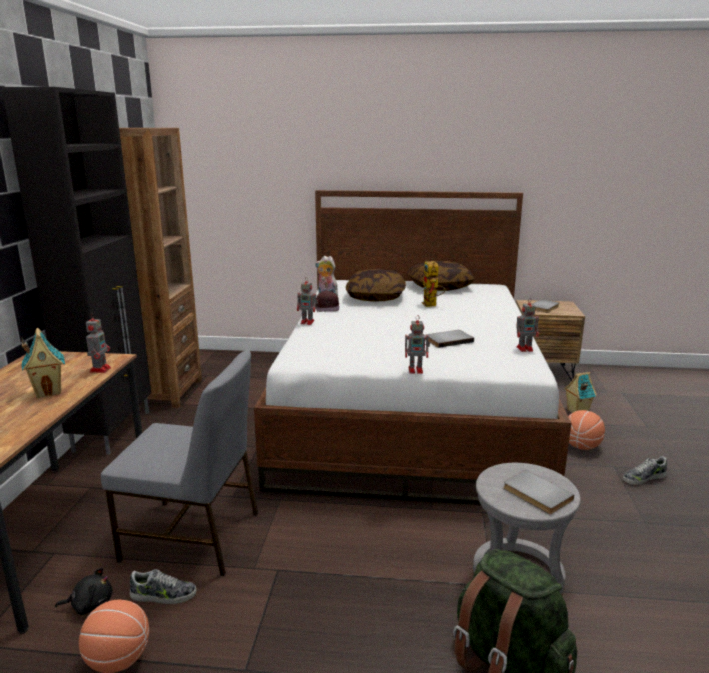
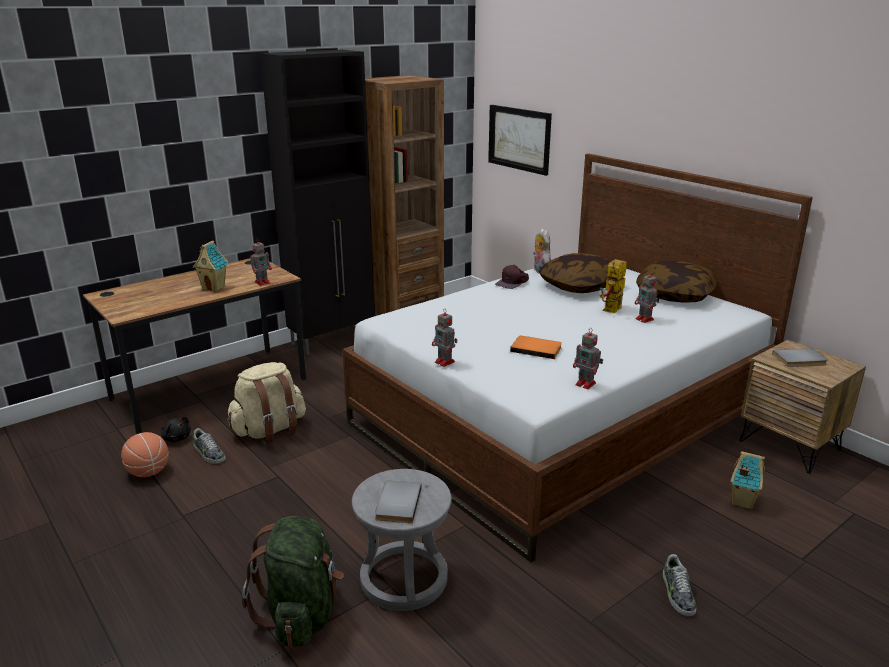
camera: 45 degrees right, 5 degrees up
grey chair [101,351,258,576] -> beige backpack [227,362,306,445]
toy robot [297,278,318,325] -> toy robot moved to [635,272,659,323]
grey book [425,330,474,348] -> orange book [510,336,562,359]
basketball [568,410,605,450] -> none
shoe [623,456,667,485] -> shoe turned 120 degrees counterclockwise [663,554,697,616]
none -> picture [488,105,552,176]

